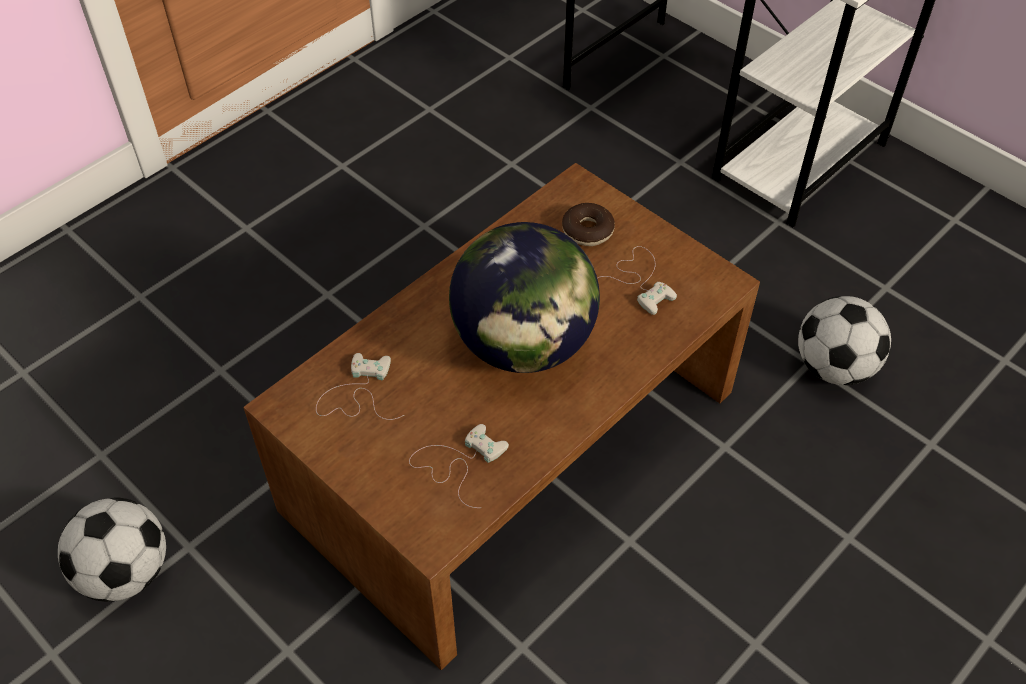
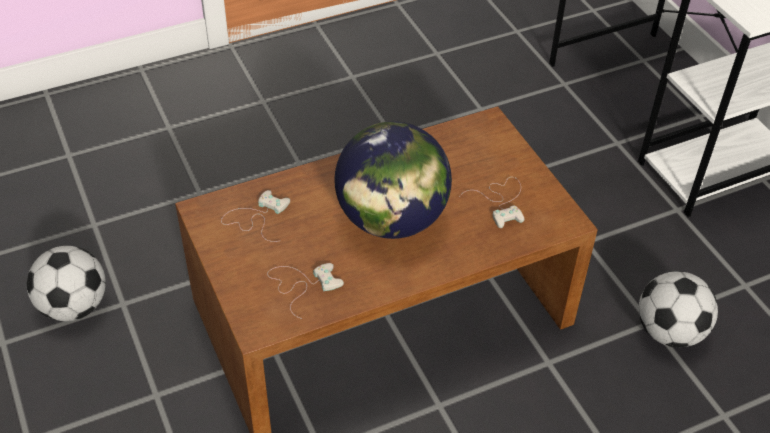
camera: 20 degrees right, 5 degrees down
donut [562,203,615,246] -> none

